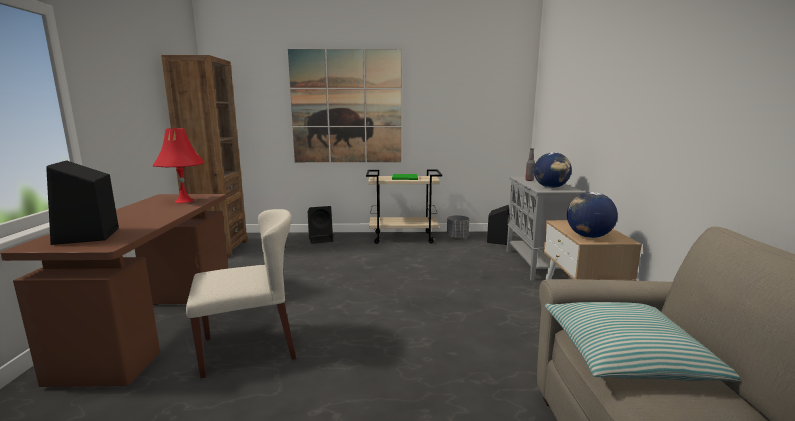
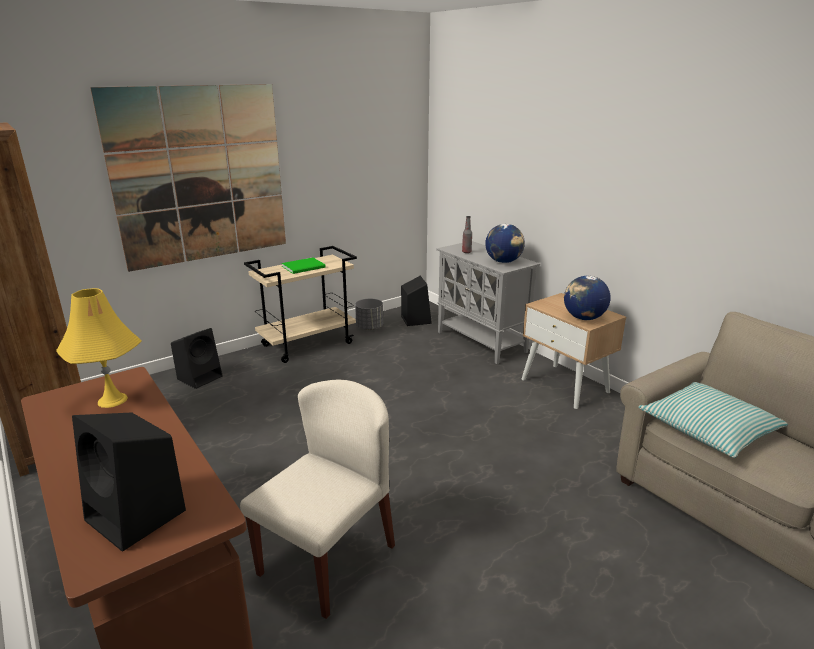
camera: 35 degrees left, 10 degrees up
red table lamp [153,128,204,203] -> yellow table lamp [56,288,142,408]

